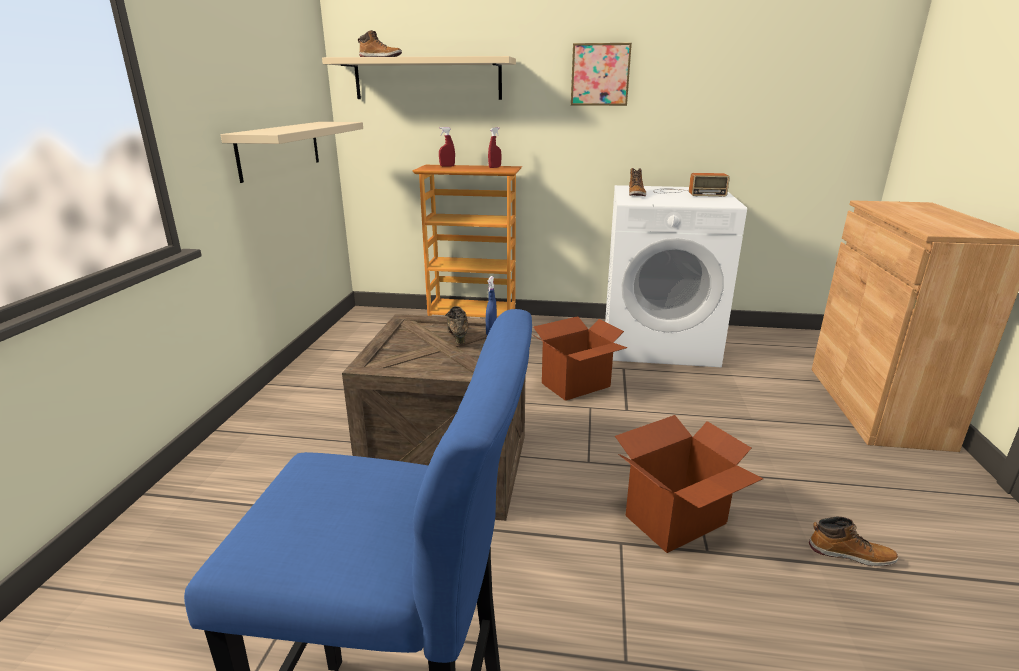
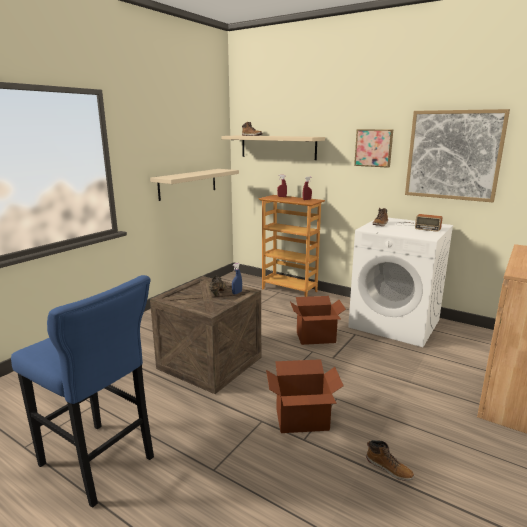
camera: 25 degrees right, 5 degrees down
none -> picture [405,109,510,202]

